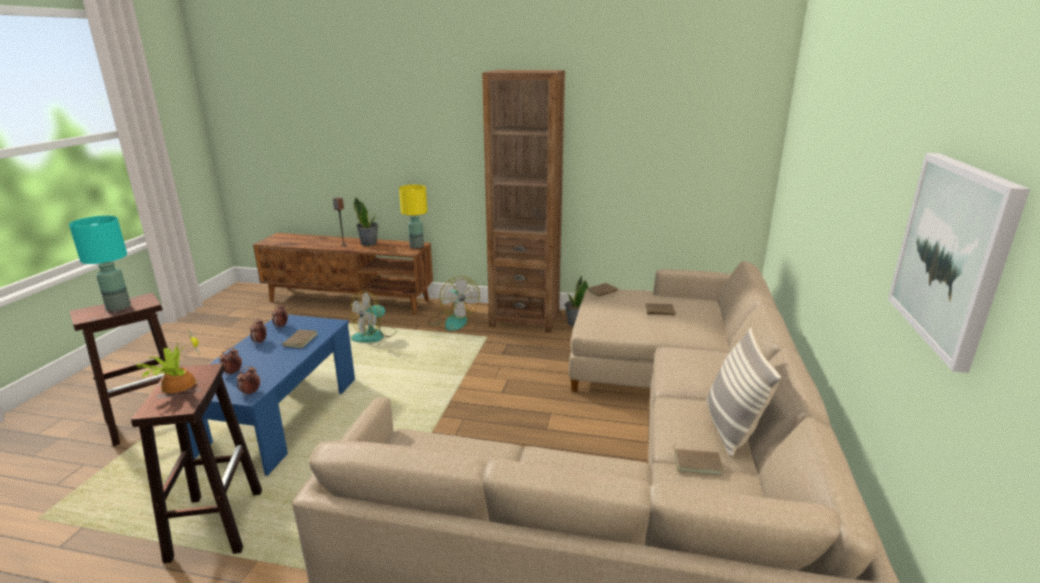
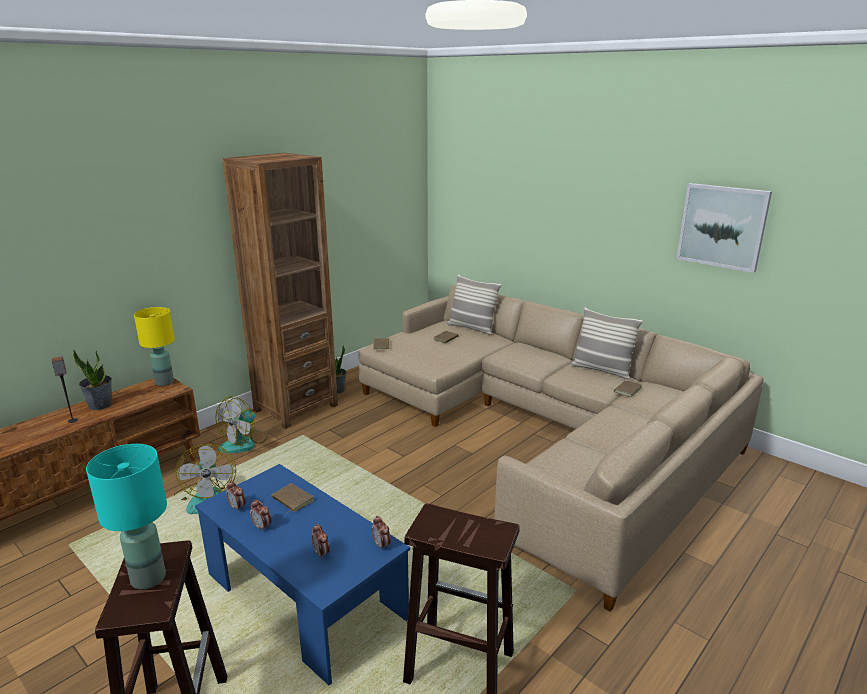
camera: 60 degrees left, 0 degrees up
potted plant [135,329,200,393] -> none
fan [428,276,480,331] -> fan turned 120 degrees clockwise [216,396,268,453]
none -> pillow [447,275,501,335]

